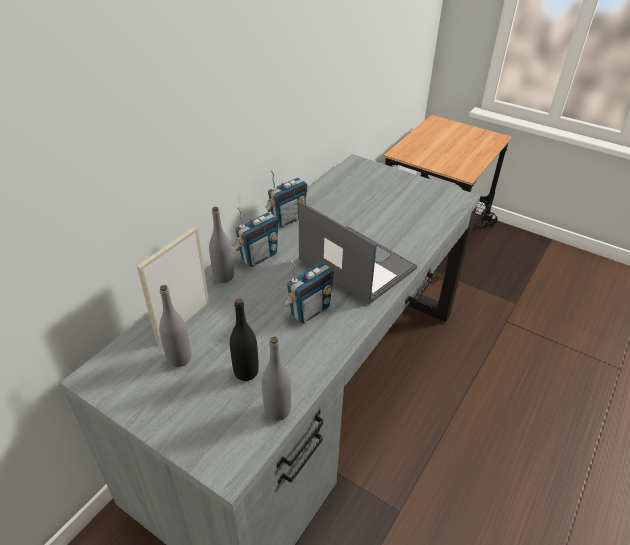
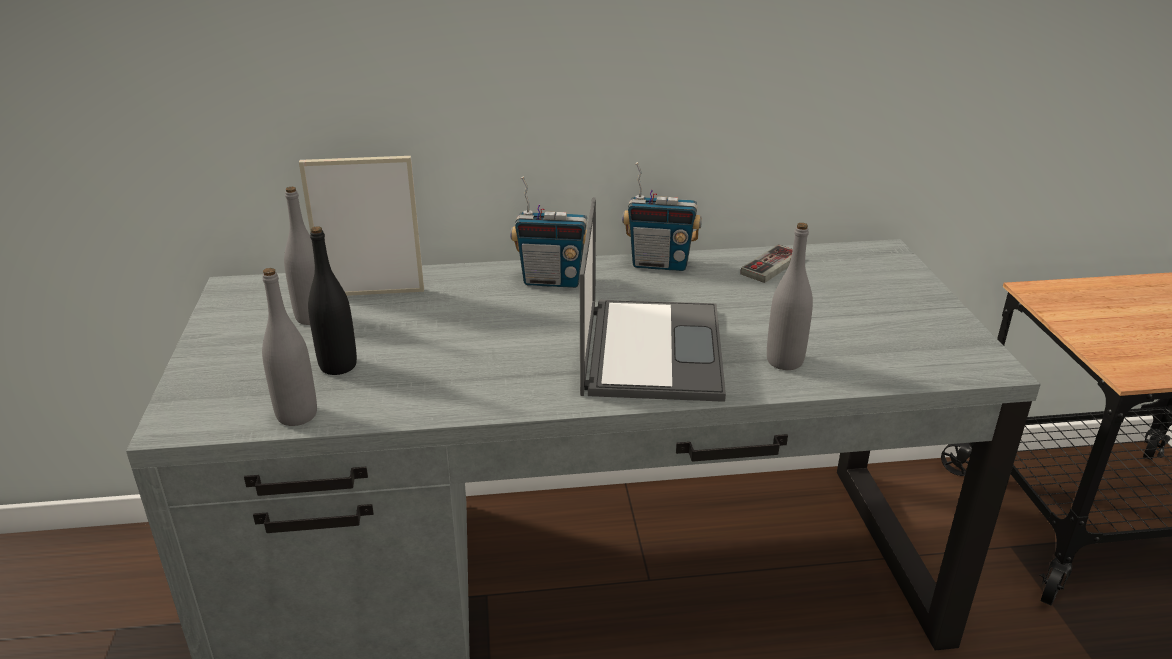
camera: 50 degrees right, 10 degrees down
grey bottle [209,207,234,283] -> grey bottle moved to [767,223,813,370]
radio [283,260,334,324] -> none
none -> game controller [740,245,793,283]

